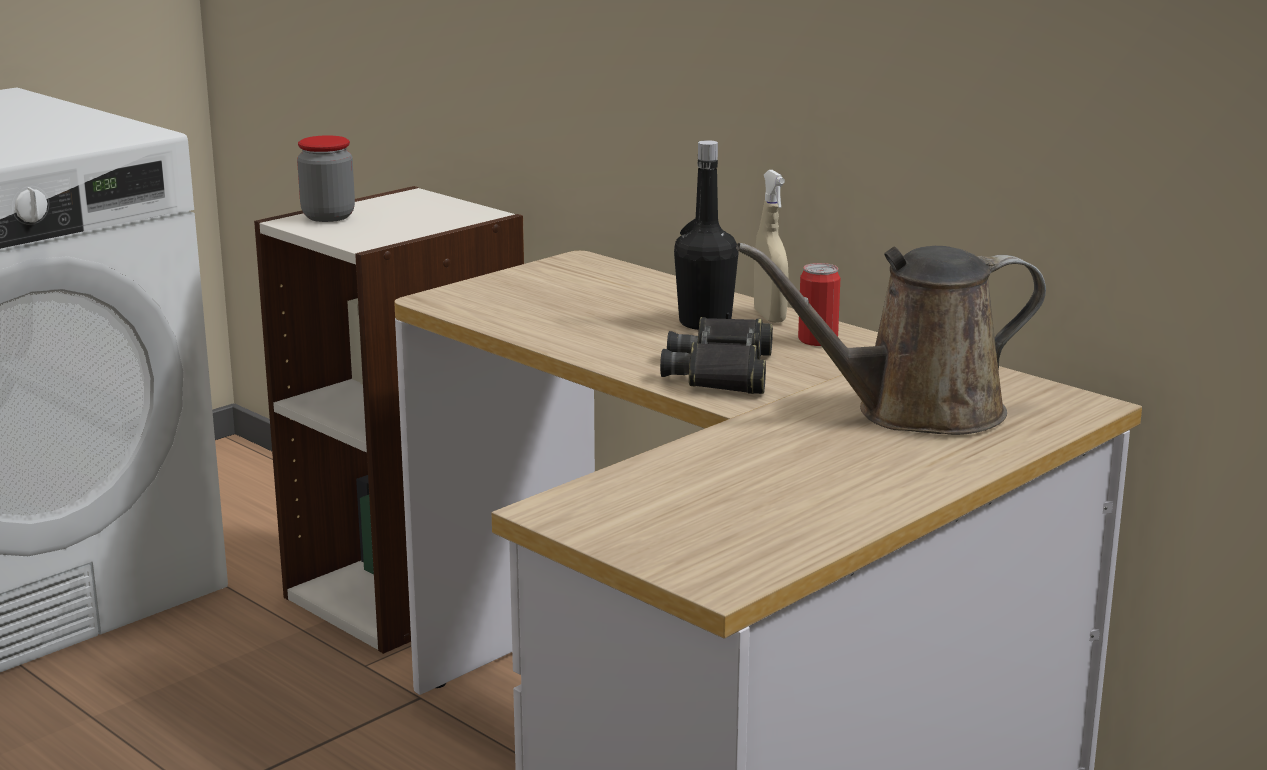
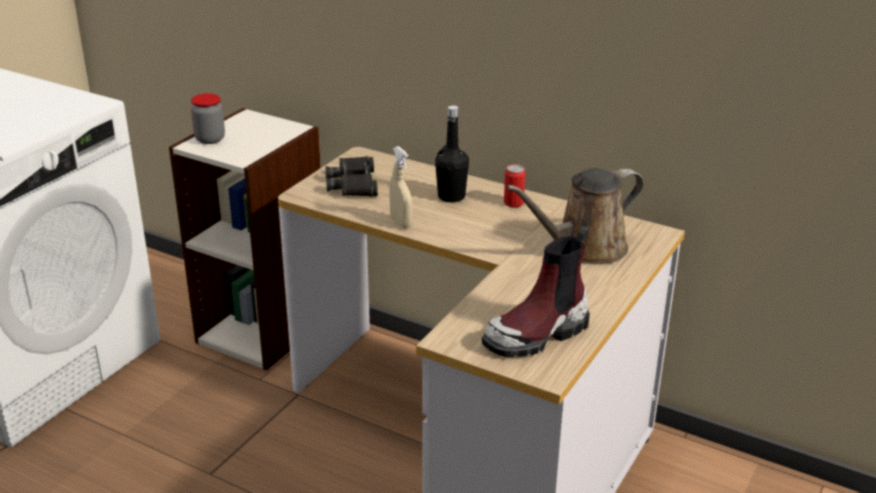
camera: 15 degrees left, 10 degrees up
black binoculars [660,317,773,394] -> black binoculars moved to [325,156,378,197]
beige spray bottle [754,170,789,323] -> beige spray bottle moved to [389,146,412,229]
none -> boot [482,226,590,357]

